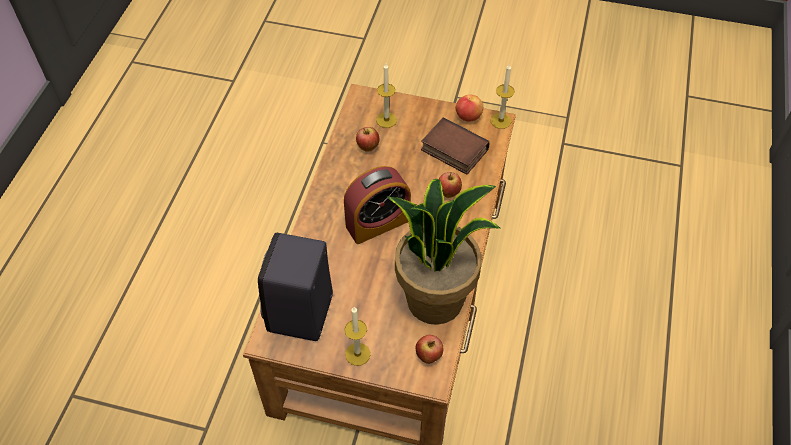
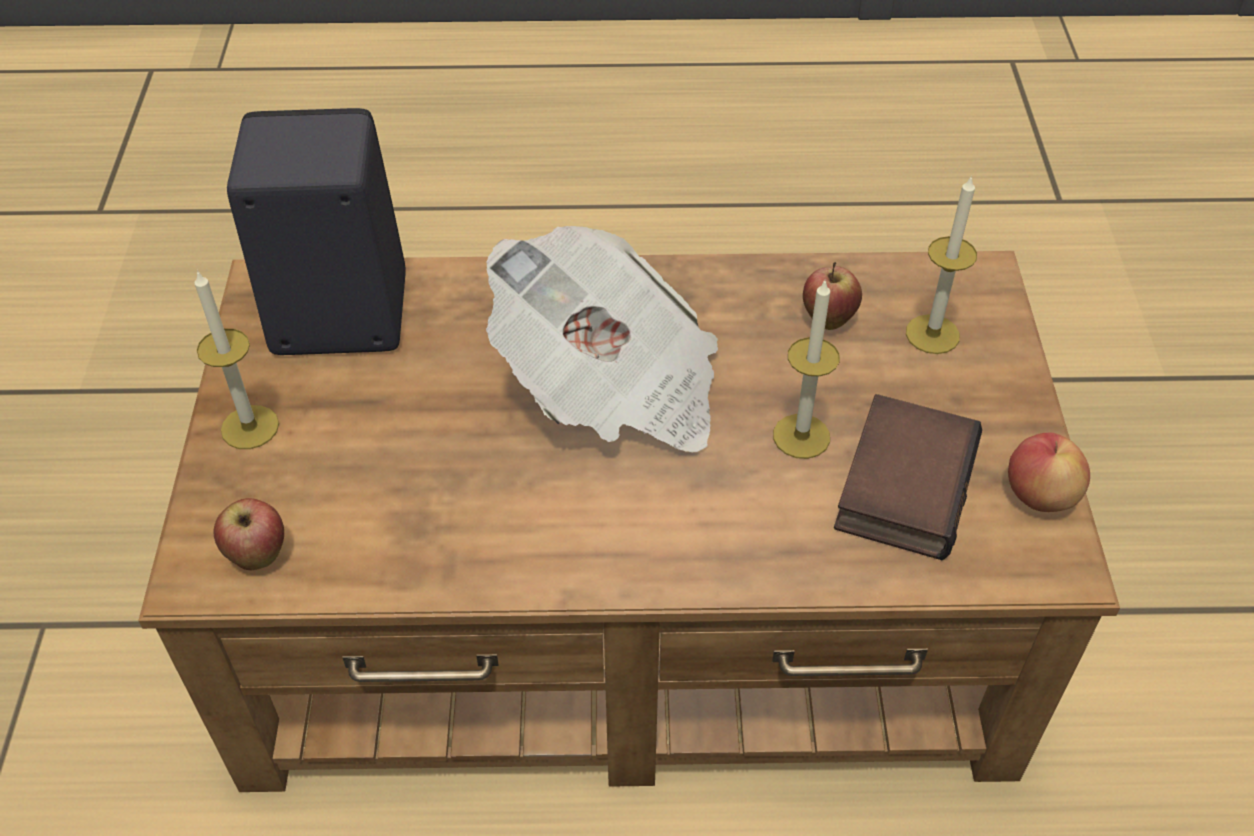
camera: 75 degrees right, 5 degrees down
alarm clock [344,166,411,244] -> newspaper [486,226,718,453]
potted plant [387,179,501,325] -> none
apple [439,172,462,198] -> none
candle [491,64,515,129] -> candle moved to [773,279,840,459]

